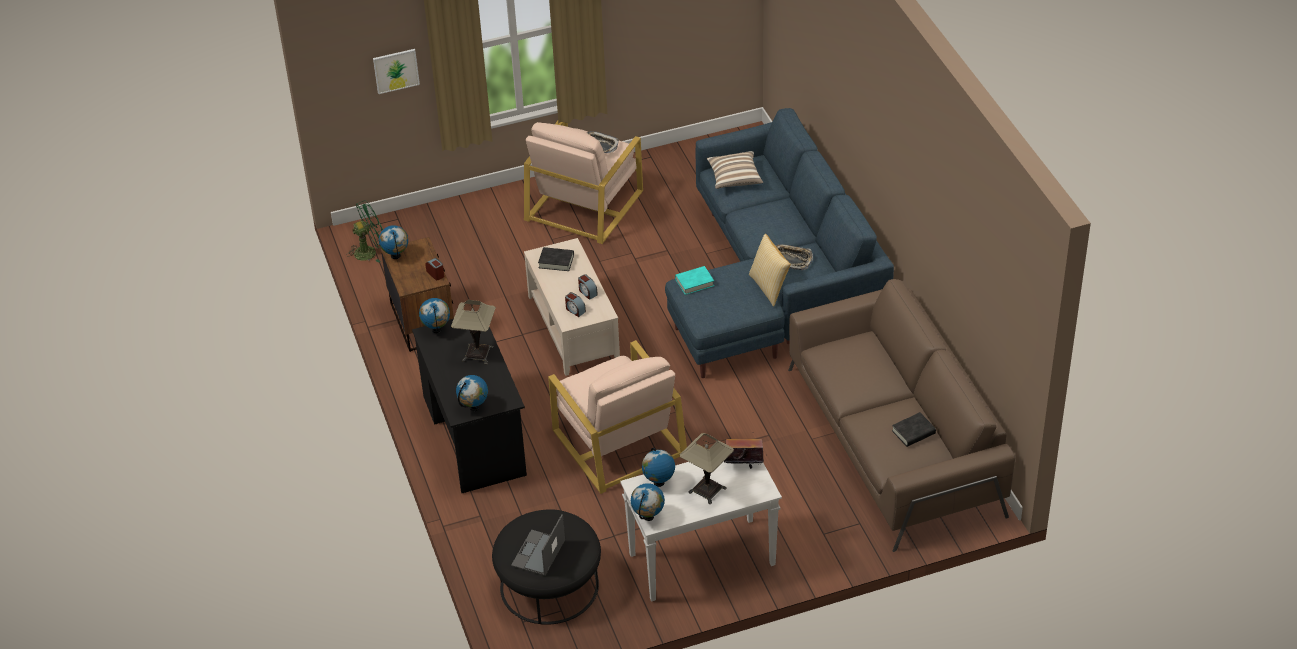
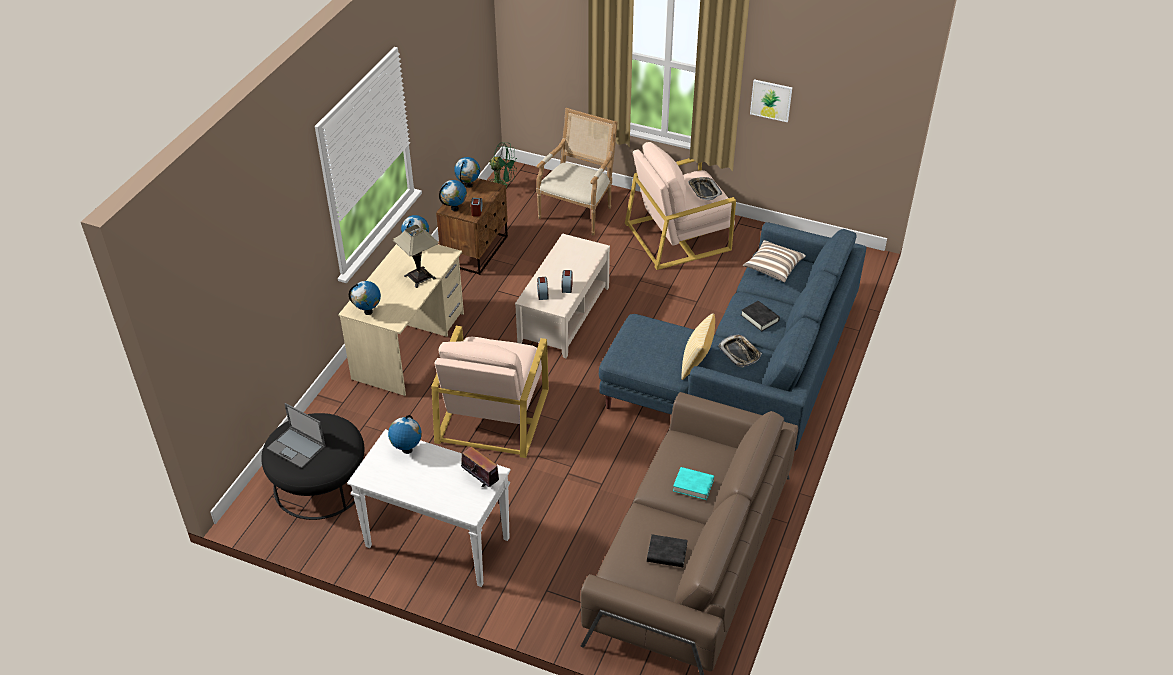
camera: 40 degrees right, 0 degrees up
picture [373,49,420,94] -> picture moved to [750,79,792,122]
black desk [412,319,527,493] -> beige desk [338,244,464,396]
laptop [511,514,565,576] -> laptop turned 120 degrees counterclockwise [267,403,326,468]
black book [538,247,574,271] -> black book moved to [741,301,780,332]
globe [631,483,665,521] -> globe moved to [439,180,467,211]
turquoise book [675,266,714,295] -> turquoise book moved to [673,467,714,500]
table lamp [680,433,734,505] -> none
none -> armchair [536,108,618,236]

